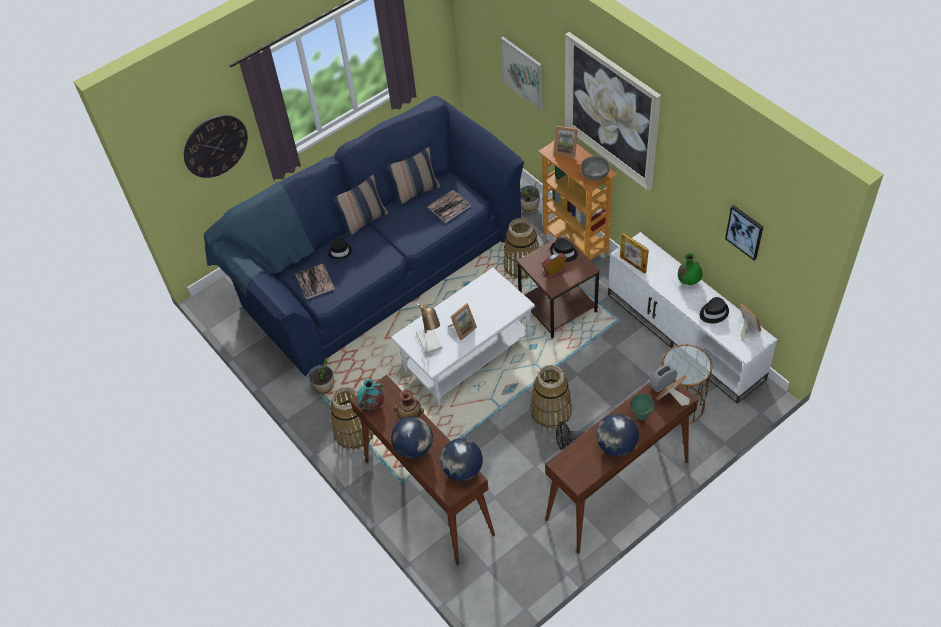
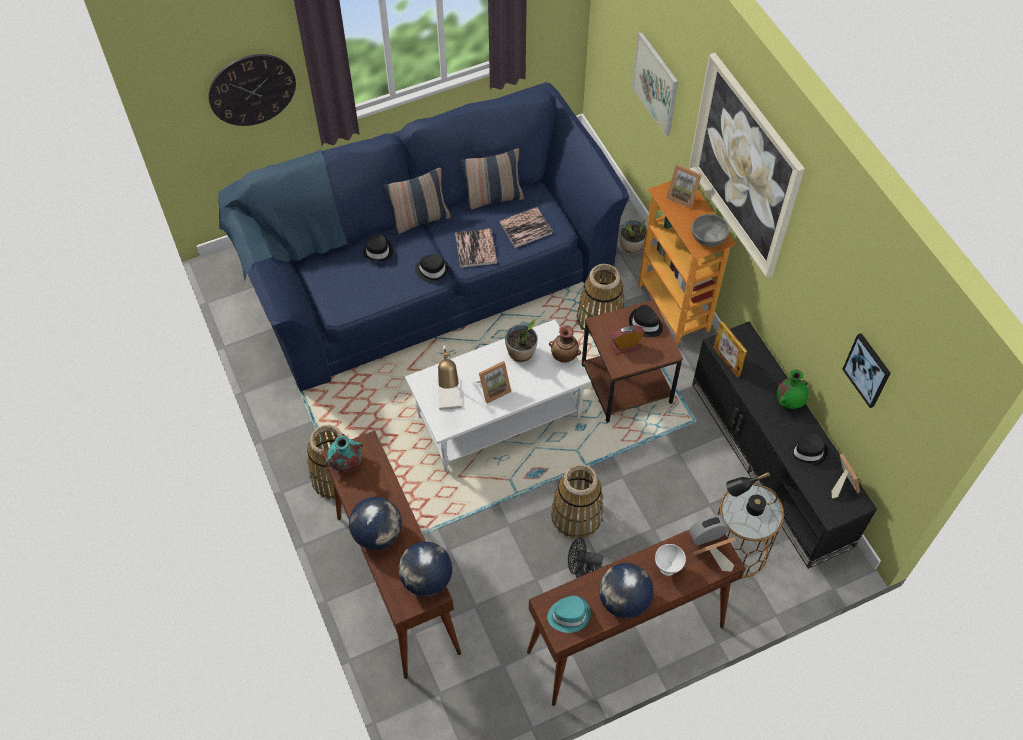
camera: 10 degrees right, 5 degrees up
book [295,263,335,300] -> book moved to [455,228,497,268]
potted plant [308,357,334,394] -> potted plant moved to [505,319,538,362]
vase [394,389,424,420] -> vase moved to [549,325,581,363]
white tv stand [608,232,777,404] -> black tv stand [692,321,877,569]
green bowl [630,394,654,420] -> white bowl [655,544,686,576]
none -> black hat [415,254,449,282]
none -> turquoise hat [547,596,591,633]
none -> black table lamp [726,472,777,516]

